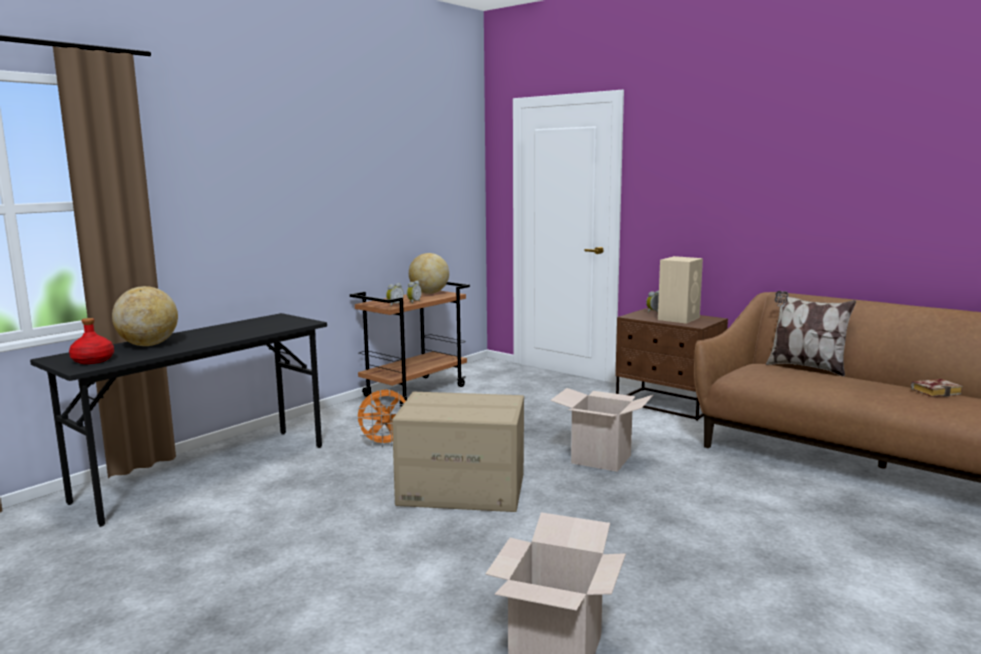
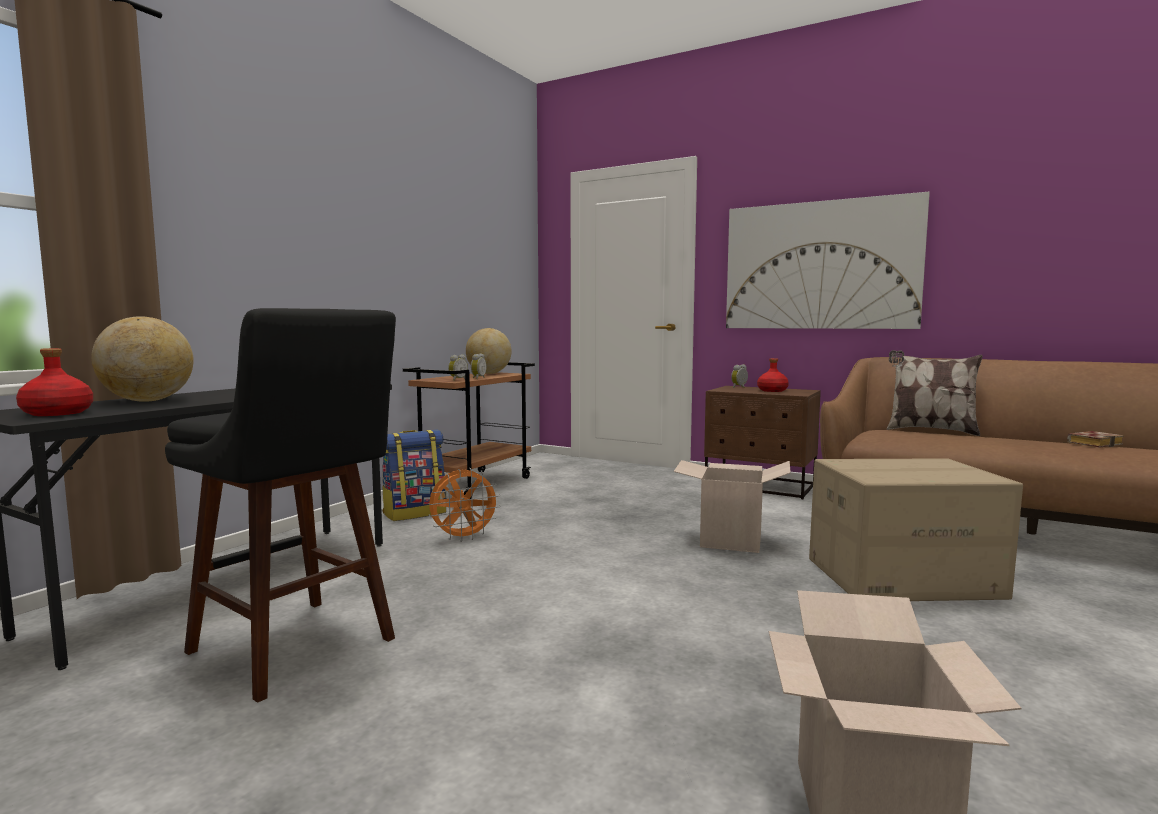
camera: 10 degrees left, 5 degrees down
cardboard box [392,392,524,512] -> cardboard box moved to [809,458,1023,601]
beige speaker [658,256,703,324] -> red bottle [757,358,789,392]
none -> black stool [165,308,396,703]
none -> backpack [382,430,446,521]
none -> picture [726,192,930,329]

